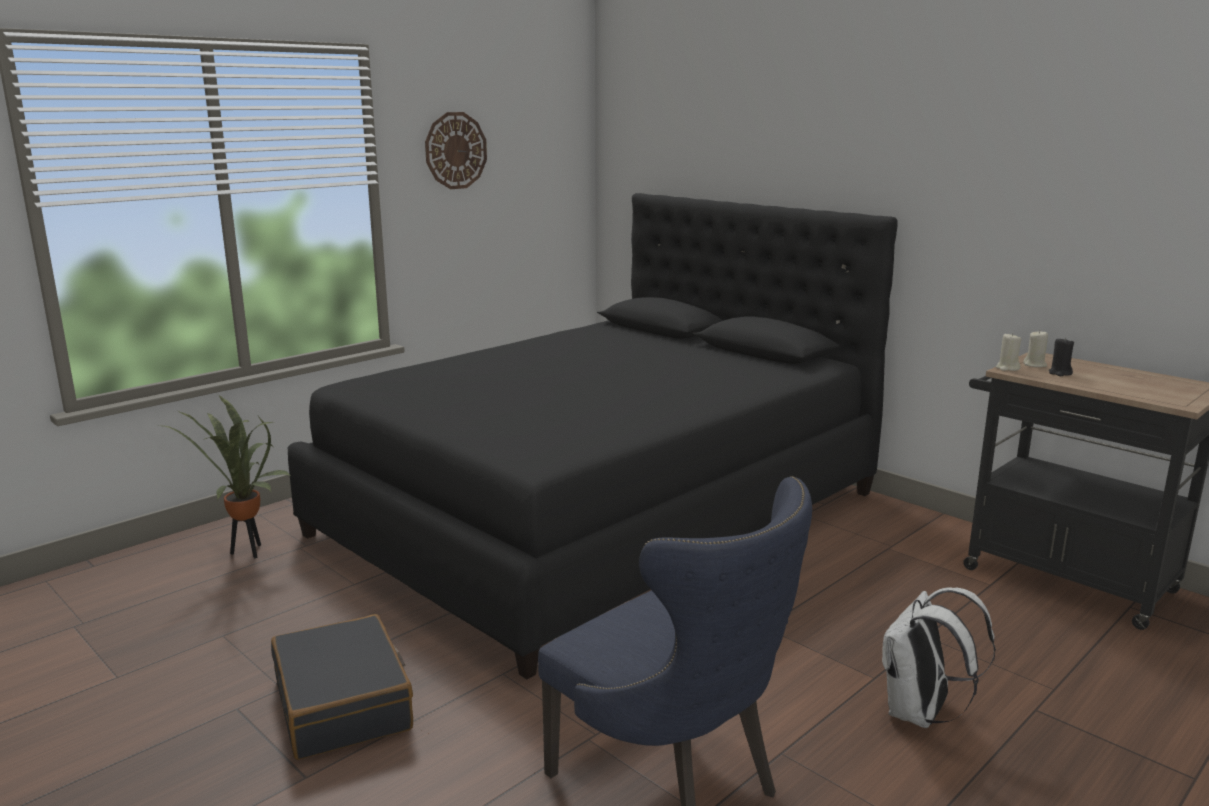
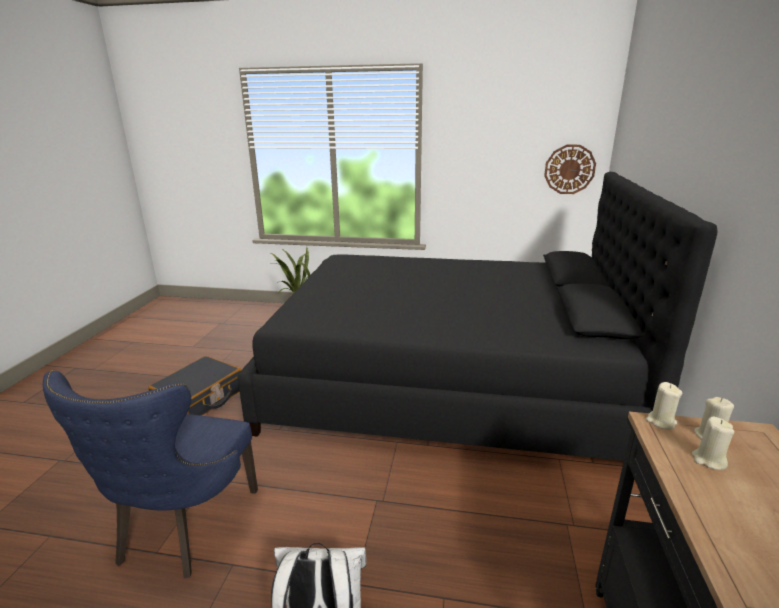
camera: 55 degrees right, 5 degrees up
wall clock [425,112,487,189] -> wall clock moved to [544,145,596,194]
black candle [1049,337,1074,376] -> beige candle [692,416,734,470]

